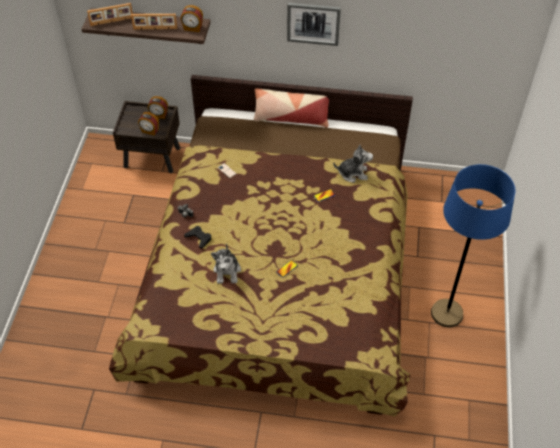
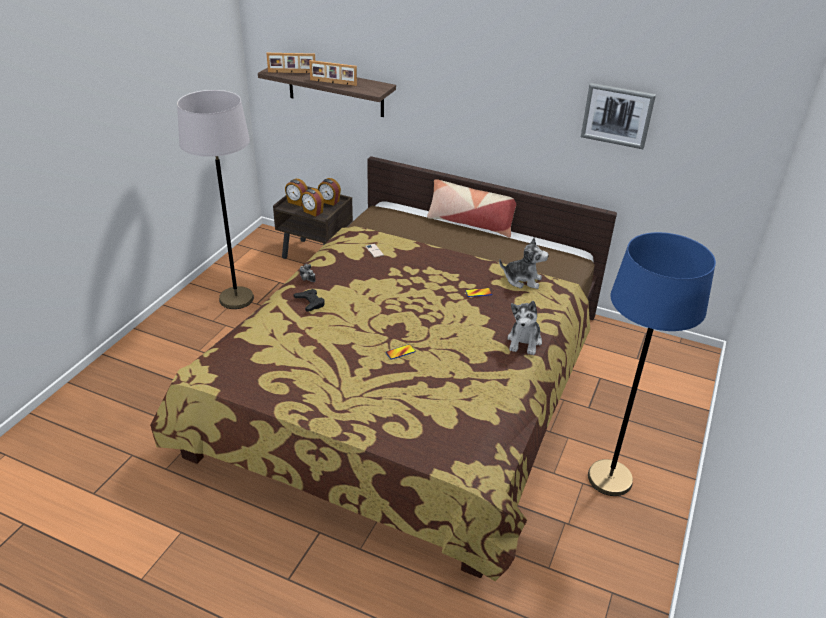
camera: 15 degrees right, 15 degrees down
alarm clock [181,5,203,32] -> alarm clock moved to [285,179,308,206]
plush toy [211,243,241,284] -> plush toy moved to [507,301,542,355]
picture [287,3,341,46] -> picture moved to [581,83,656,149]
none -> grey floor lamp [177,90,254,309]

